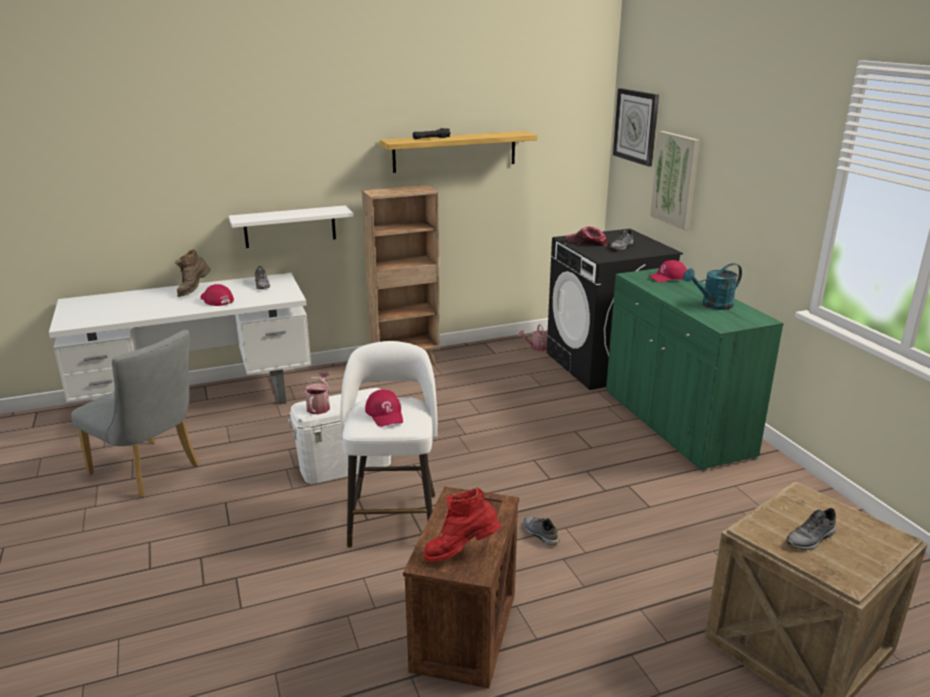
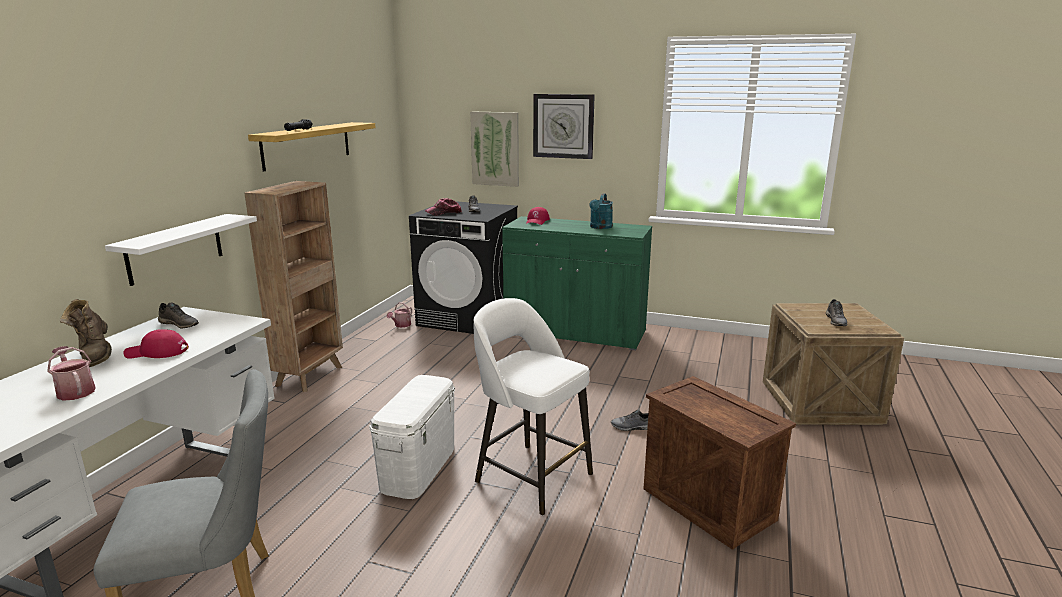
camera: 50 degrees left, 5 degrees down
watering can [304,372,330,414] -> watering can moved to [47,346,96,401]
red cap [365,390,403,427] -> none
red boot [424,488,501,562] -> none
wall clock [613,88,659,167] -> wall clock moved to [533,94,595,159]

